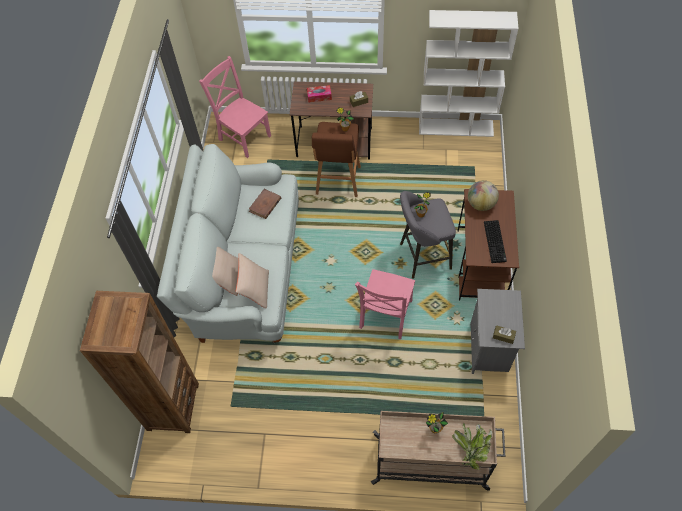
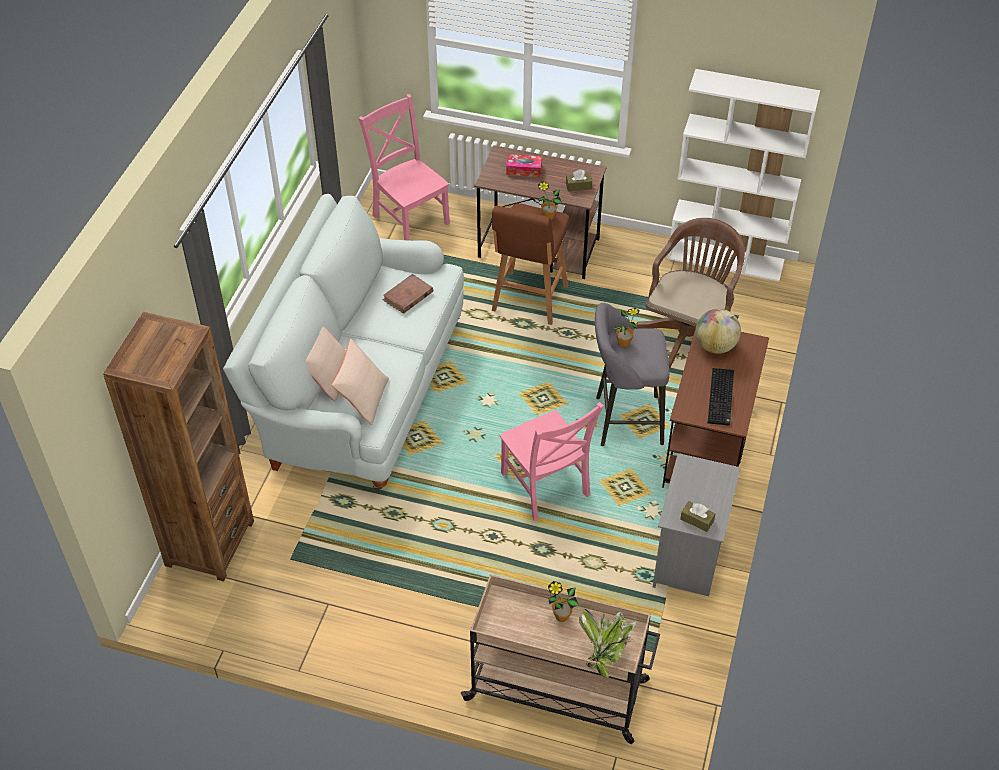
camera: 10 degrees right, 10 degrees down
pink chair [355,269,415,339] -> pink chair turned 60 degrees counterclockwise [500,402,604,521]
none -> brown office chair [635,218,745,368]

